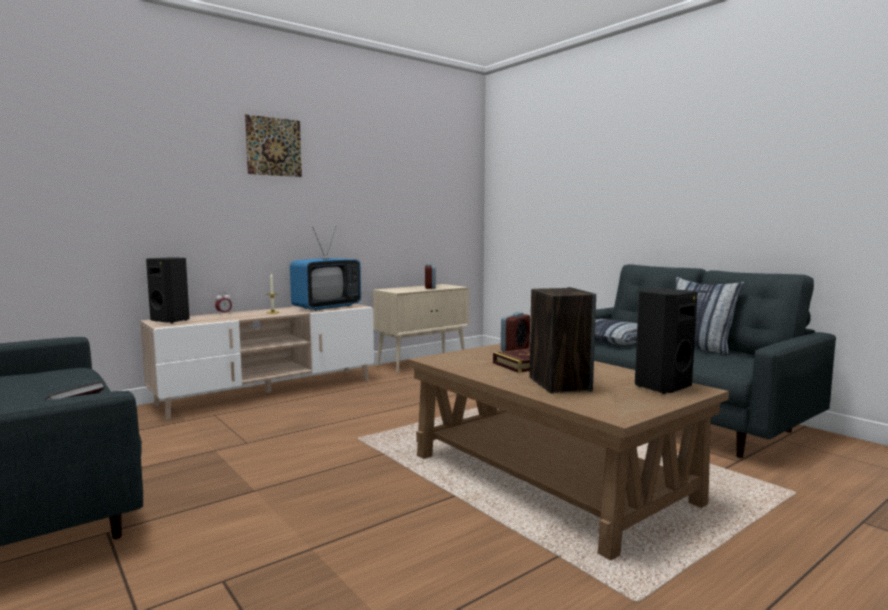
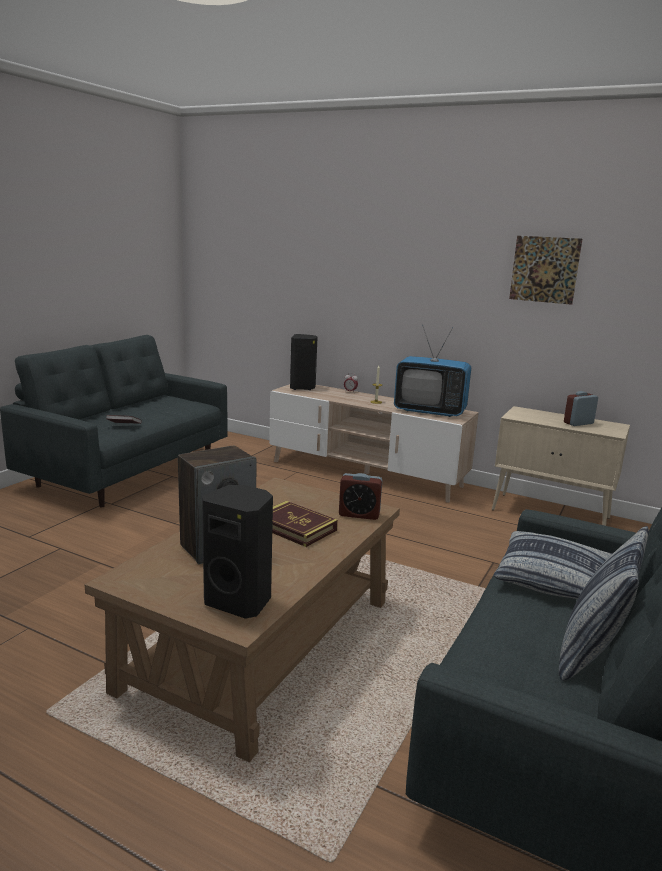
camera: 65 degrees right, 10 degrees up
picture [245,114,302,177] -> picture moved to [509,236,582,305]

